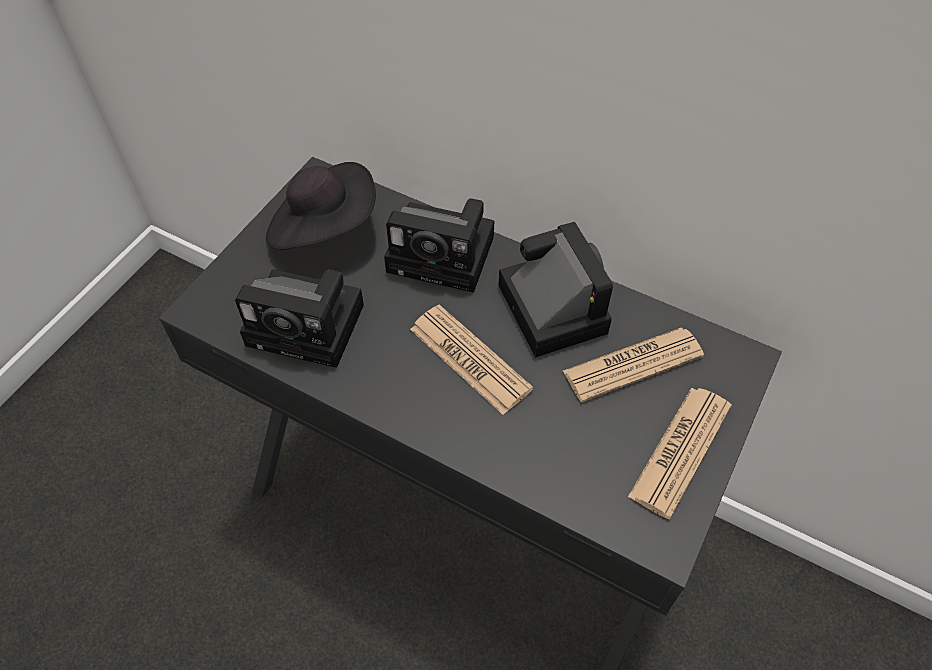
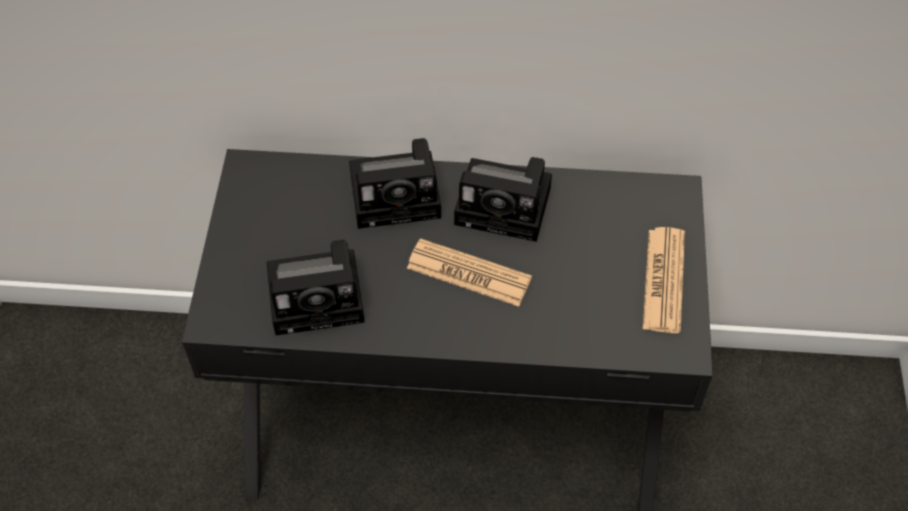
camera: 25 degrees left, 0 degrees up
black hat [266,162,376,250] -> none
camera [498,222,613,358] -> camera turned 150 degrees clockwise [454,157,552,242]
newspaper [563,327,704,402] -> none

